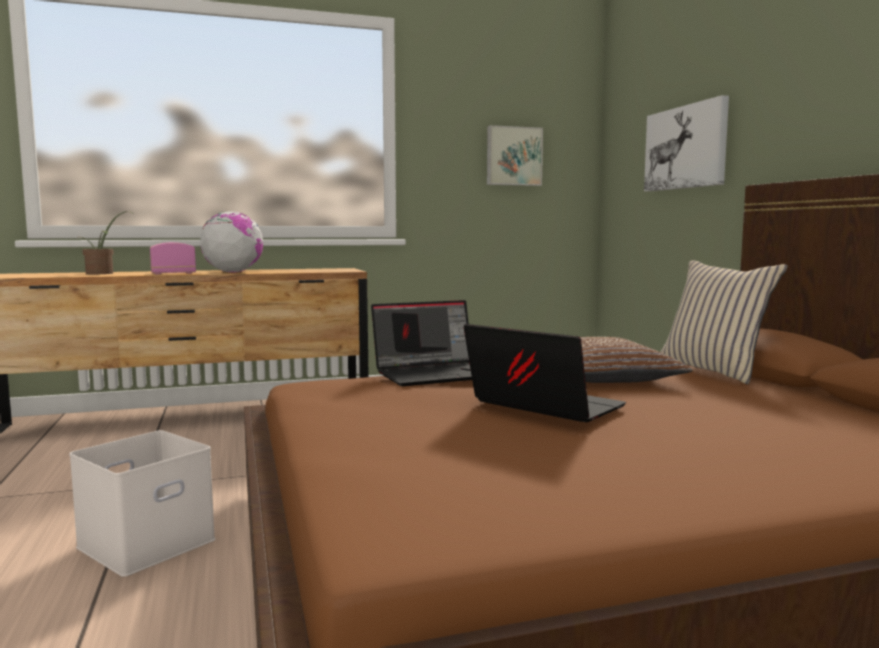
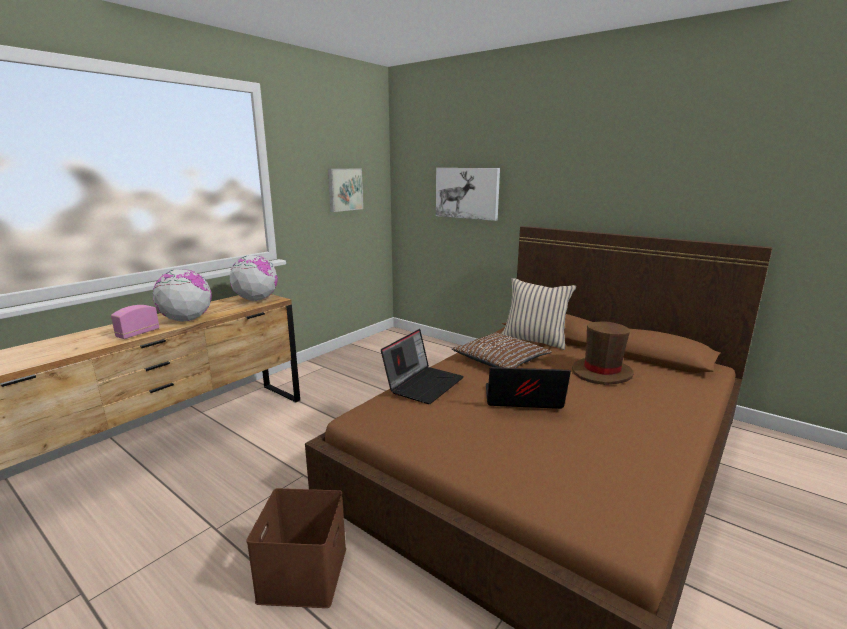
camera: 35 degrees left, 10 degrees up
white storage box [69,430,215,577] -> brown storage box [246,488,346,608]
potted plant [81,211,135,274] -> none
none -> globe [229,255,278,301]
none -> brown hat [572,322,634,385]

